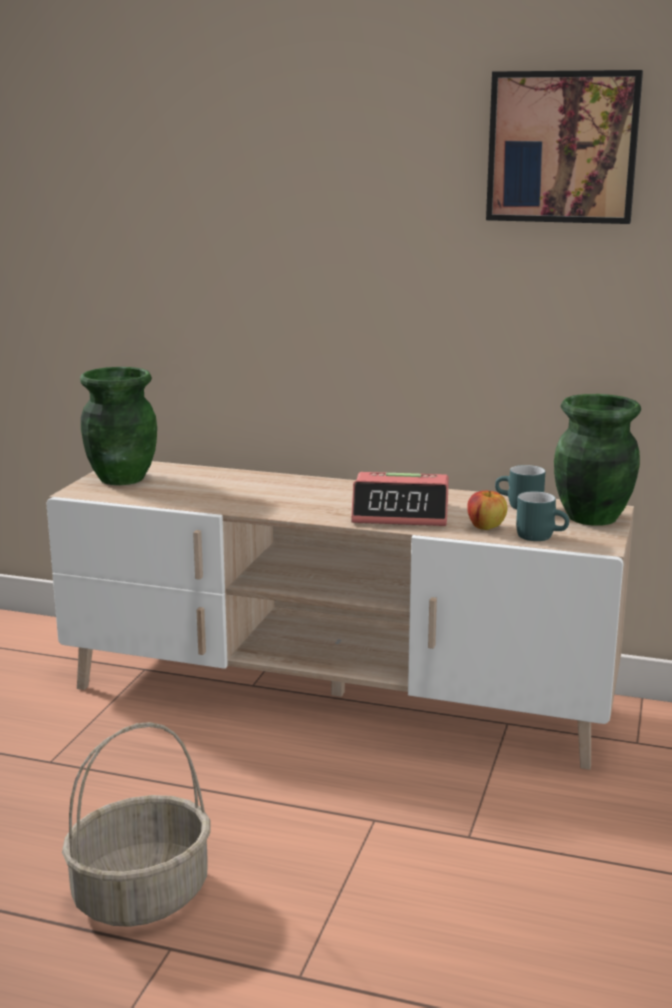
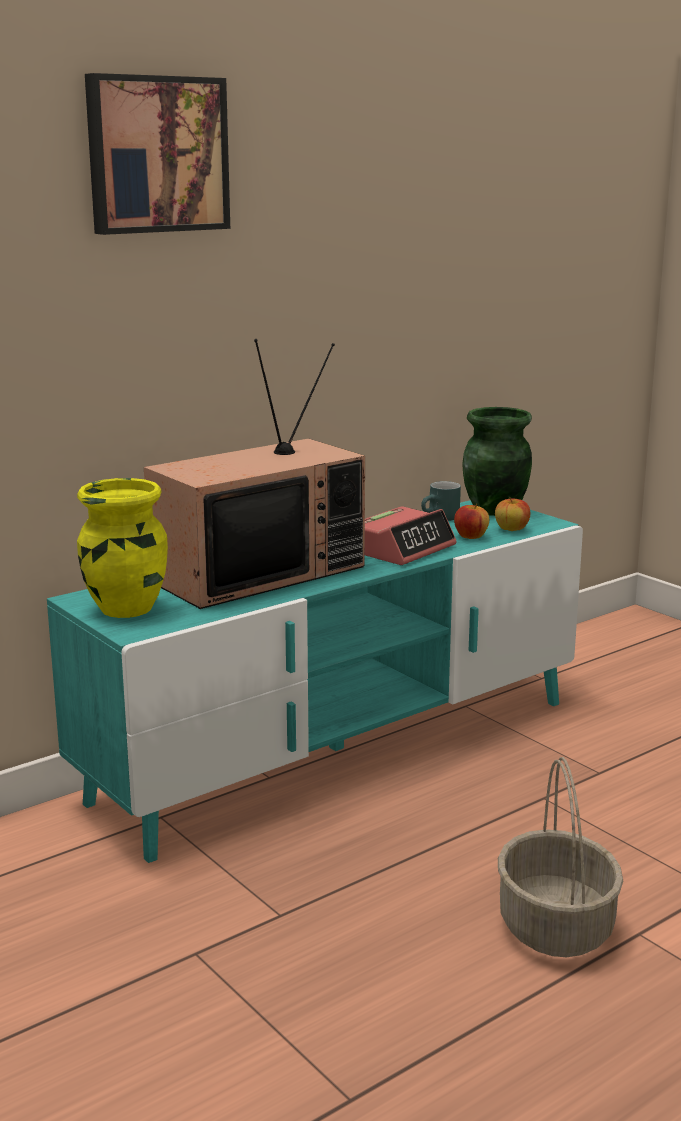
camera: 55 degrees left, 0 degrees up
beige tv stand [47,461,634,770] -> turquoise tv stand [47,500,583,863]
green vase [80,367,157,485] -> yellow vase [77,478,168,618]
picture [486,70,643,224] -> picture moved to [85,73,230,235]
turquoise mug [516,491,569,541] -> apple [495,497,530,531]
none -> television [144,339,365,609]

